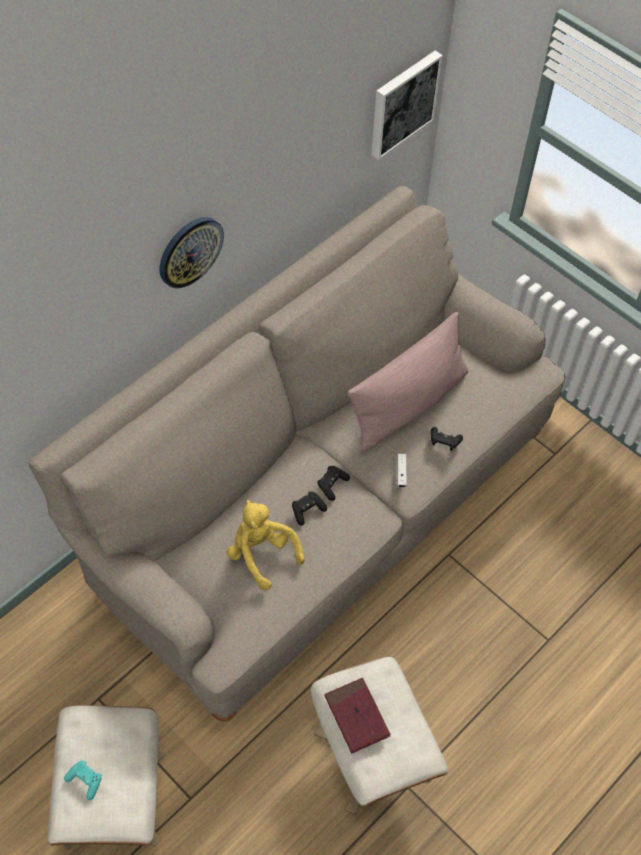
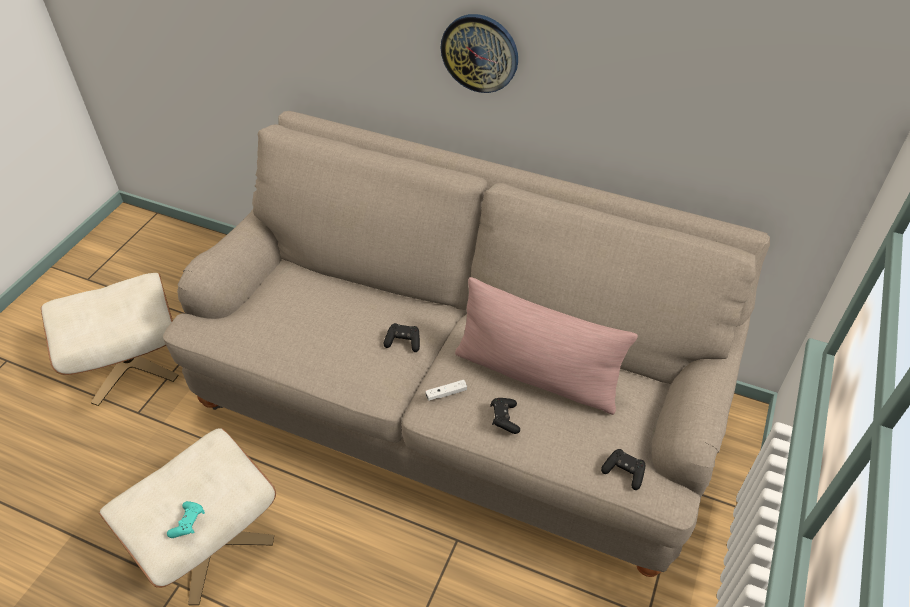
camera: 70 degrees right, 10 degrees down
turquoise game controller [64,761,102,800] -> turquoise game controller moved to [167,501,205,538]
yellow plush toy [226,500,304,591] -> none
black game controller [292,491,327,526] -> black game controller moved to [601,449,645,490]
red book [324,678,390,753] -> none
picture [371,51,443,160] -> none

